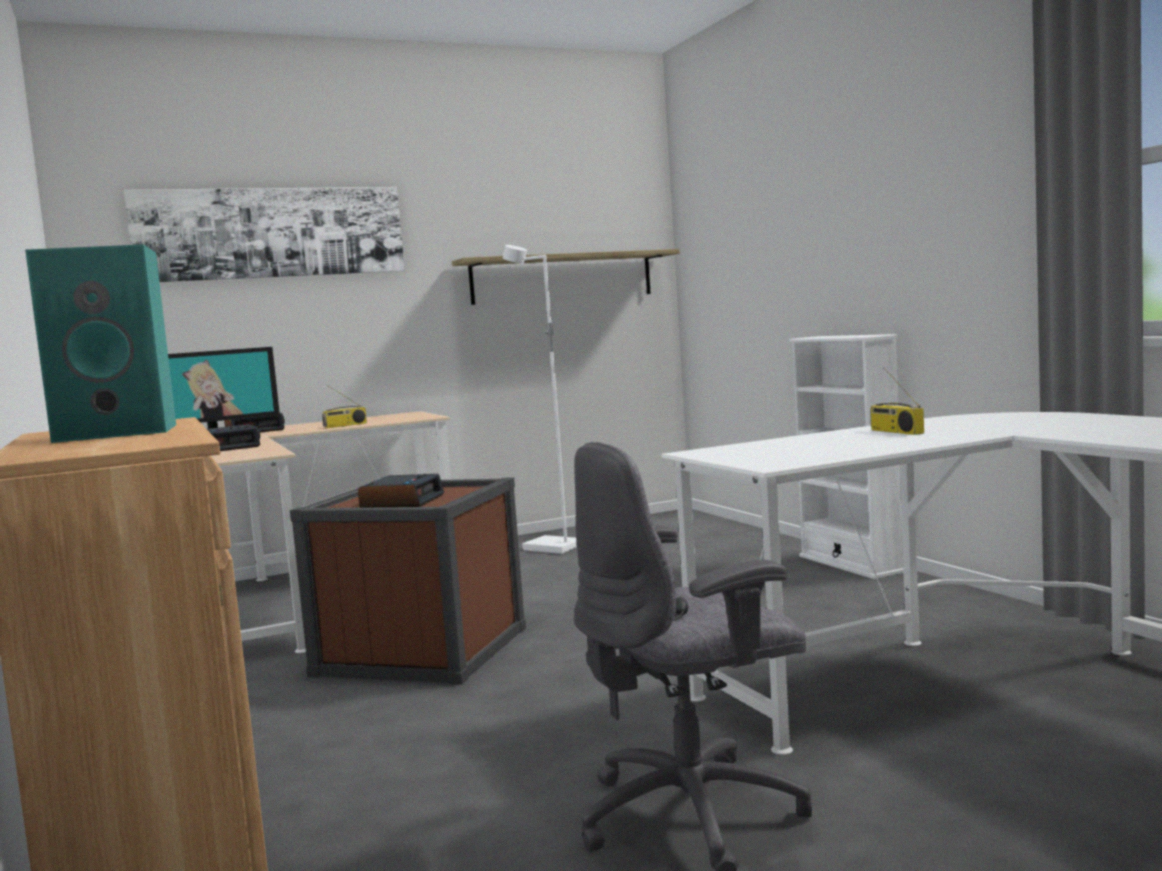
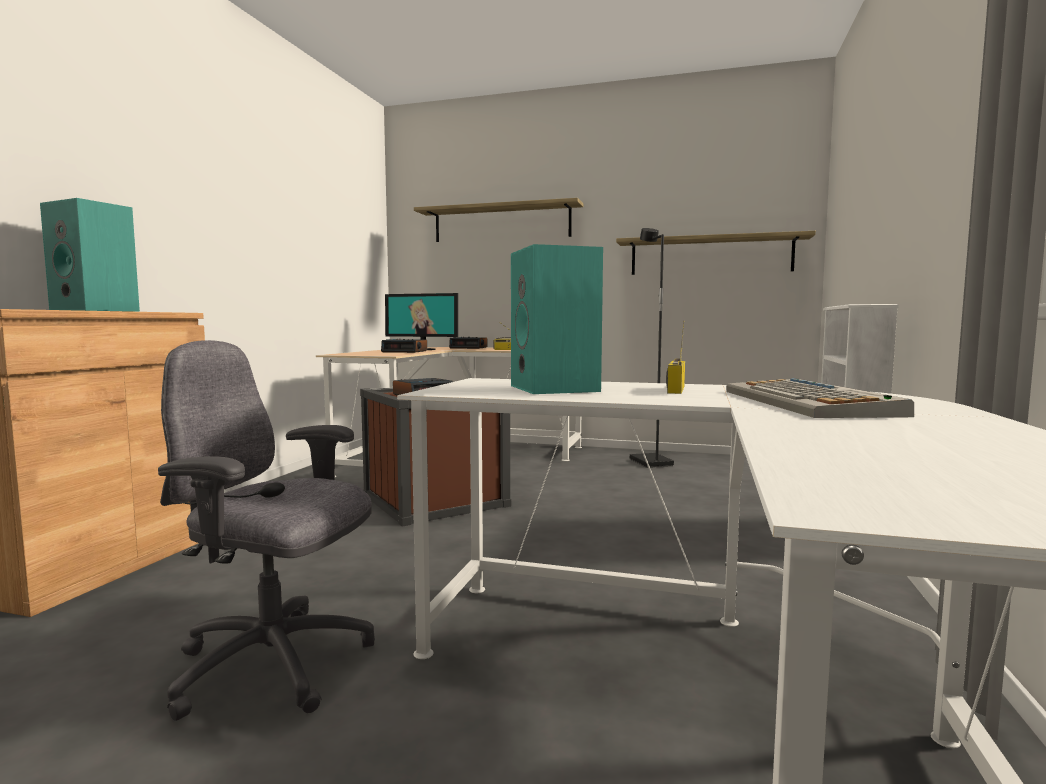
camera: 40 degrees right, 0 degrees up
picture [124,187,405,282] -> shelf [414,198,583,242]
white floor lamp [503,245,577,554] -> black floor lamp [630,228,674,468]
none -> turquoise speaker [511,244,603,394]
none -> keyboard [726,378,914,418]

